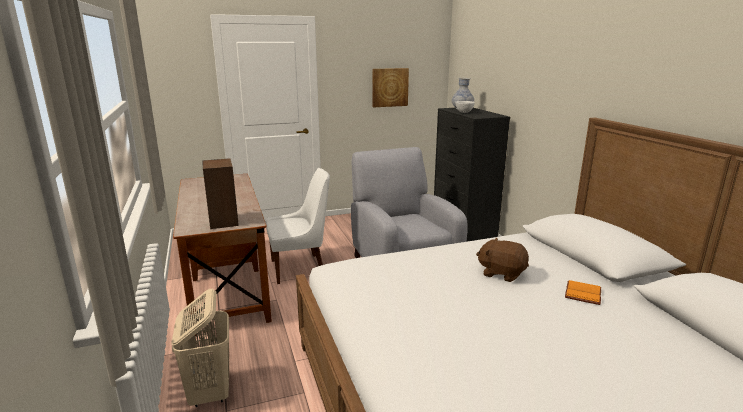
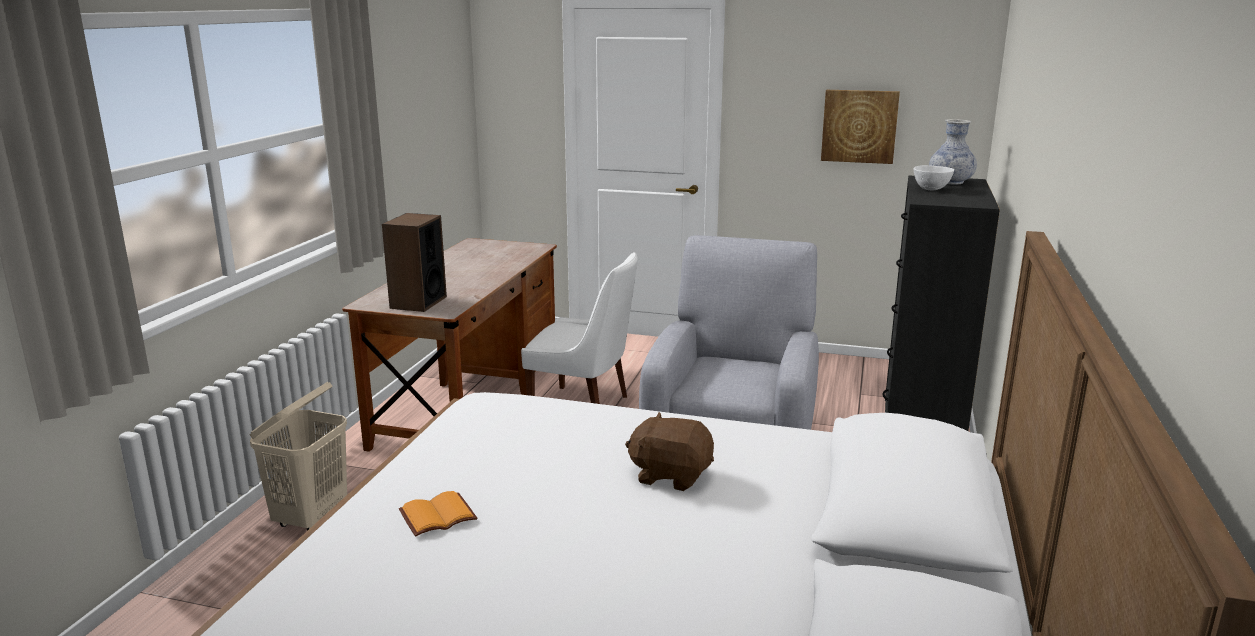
camera: 35 degrees right, 0 degrees up
brown plush toy [476,237,529,282] -> brown plush toy turned 45 degrees counterclockwise [625,412,714,491]
orange book [565,280,601,305] -> orange book moved to [399,491,477,537]

